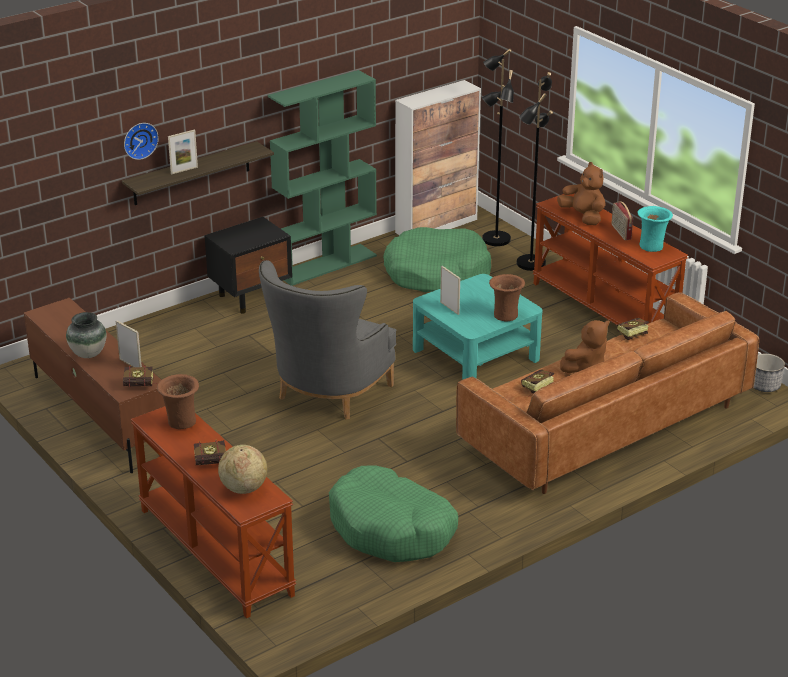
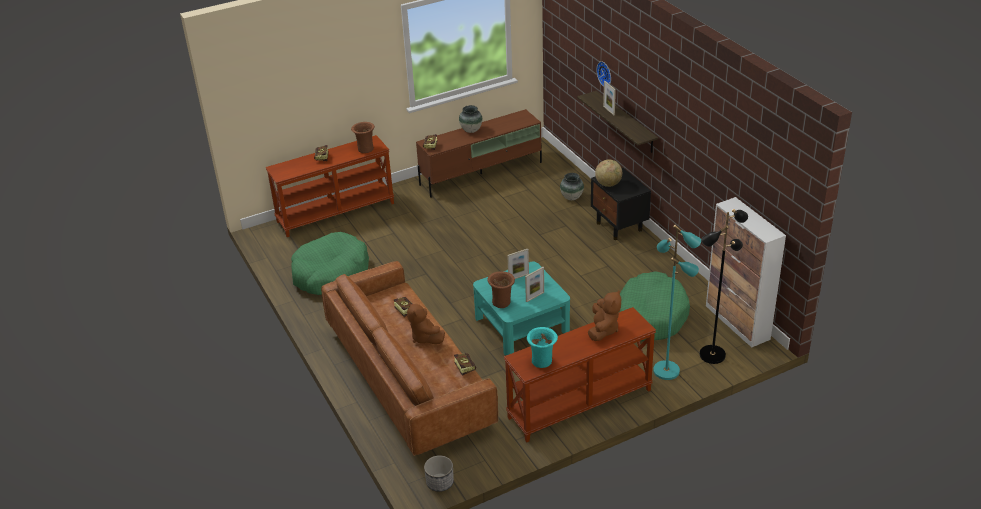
camera: 100 degrees right, 5 degrees up
picture frame [116,320,142,367] -> picture frame moved to [525,267,544,302]
globe [218,445,267,494] -> globe moved to [595,160,622,187]
grey armchair [259,260,396,419] -> none
green bookcase [268,70,377,286] -> none
black floor lamp [517,72,553,271] -> turquoise floor lamp [653,224,701,380]
brown plush toy [557,162,606,225] -> brown plush toy turned 45 degrees counterclockwise [588,290,621,341]
radio [611,201,633,240] -> none
none -> vase [560,173,584,200]

